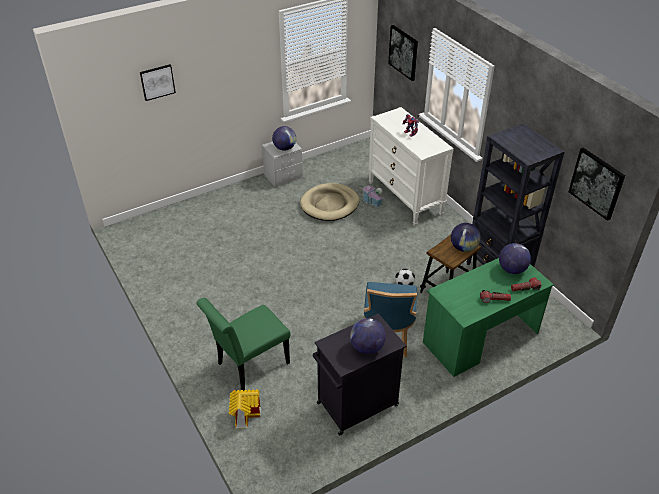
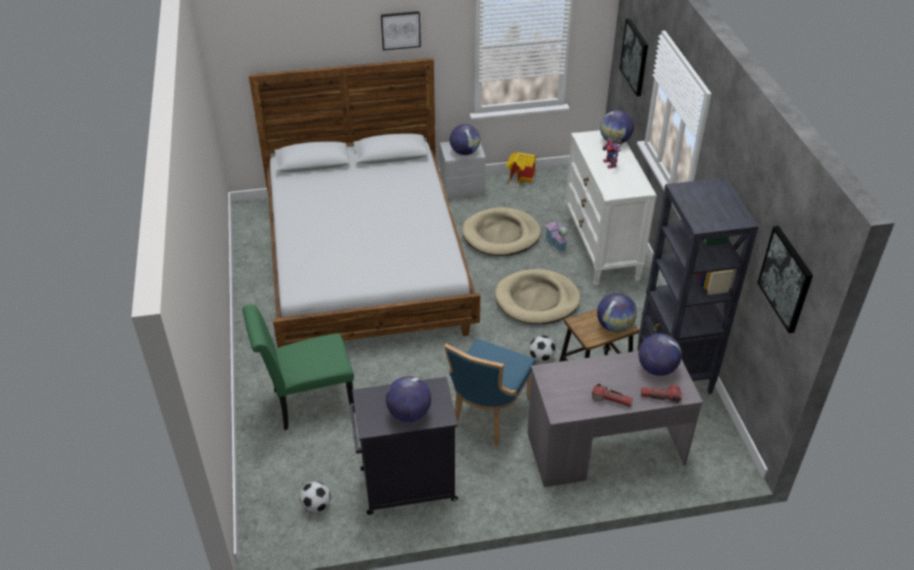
camera: 20 degrees right, 0 degrees up
picture [140,64,176,101] -> picture moved to [381,11,421,50]
toy house [229,389,261,428] -> toy house moved to [506,152,536,187]
green desk [423,258,554,377] -> grey desk [527,351,703,487]
none -> bed [249,58,480,348]
none -> football [300,481,331,513]
none -> beige dog bed [495,269,581,325]
none -> globe [600,110,634,144]

